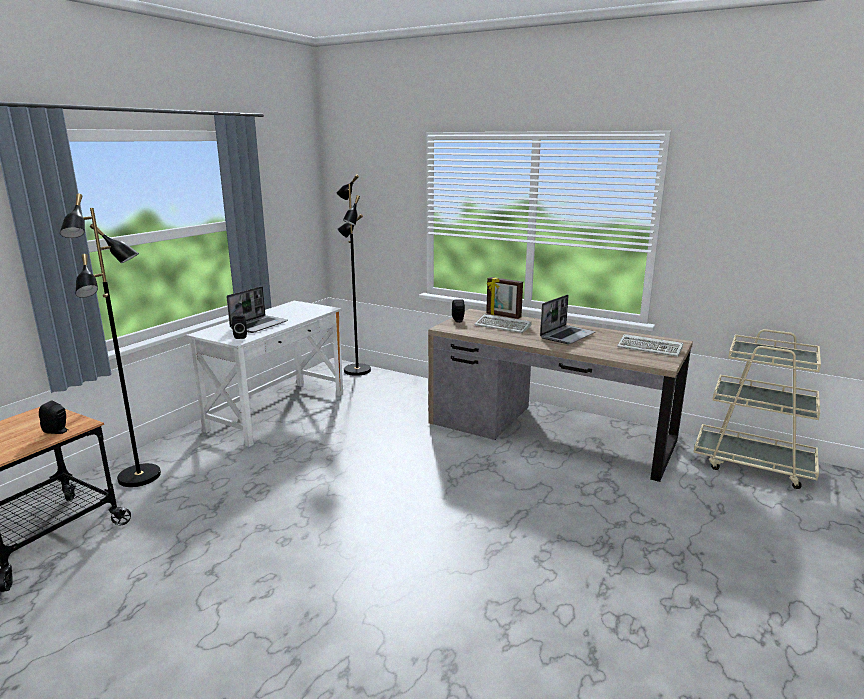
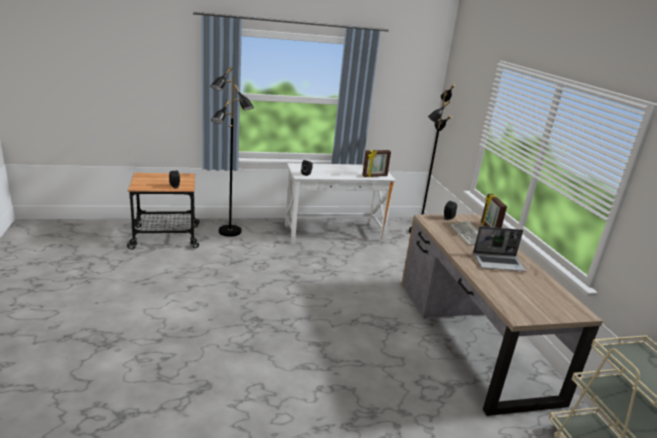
camera: 45 degrees right, 5 degrees up
laptop [227,286,288,333] -> none
keyboard [617,334,683,357] -> none
none -> picture frame [362,150,391,177]

